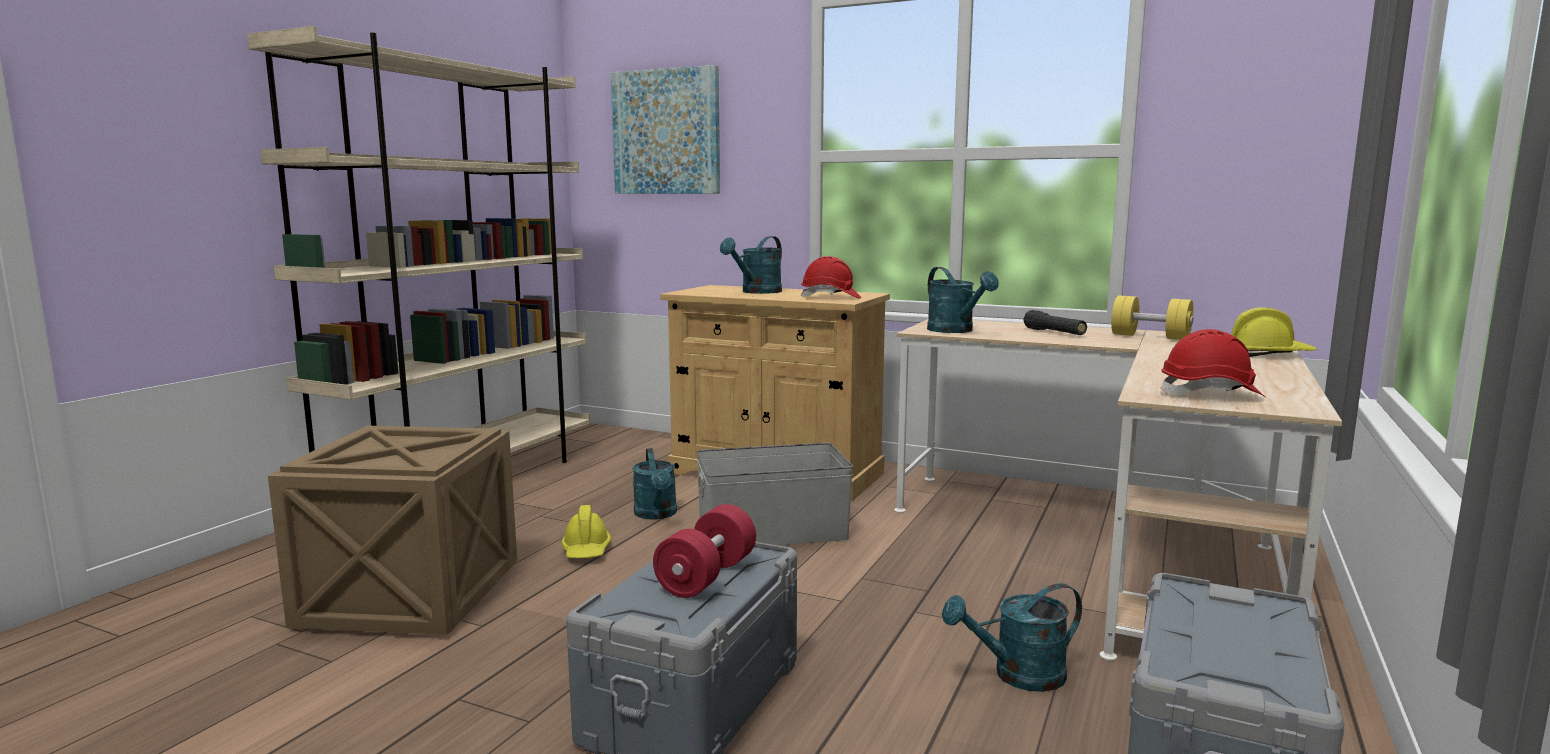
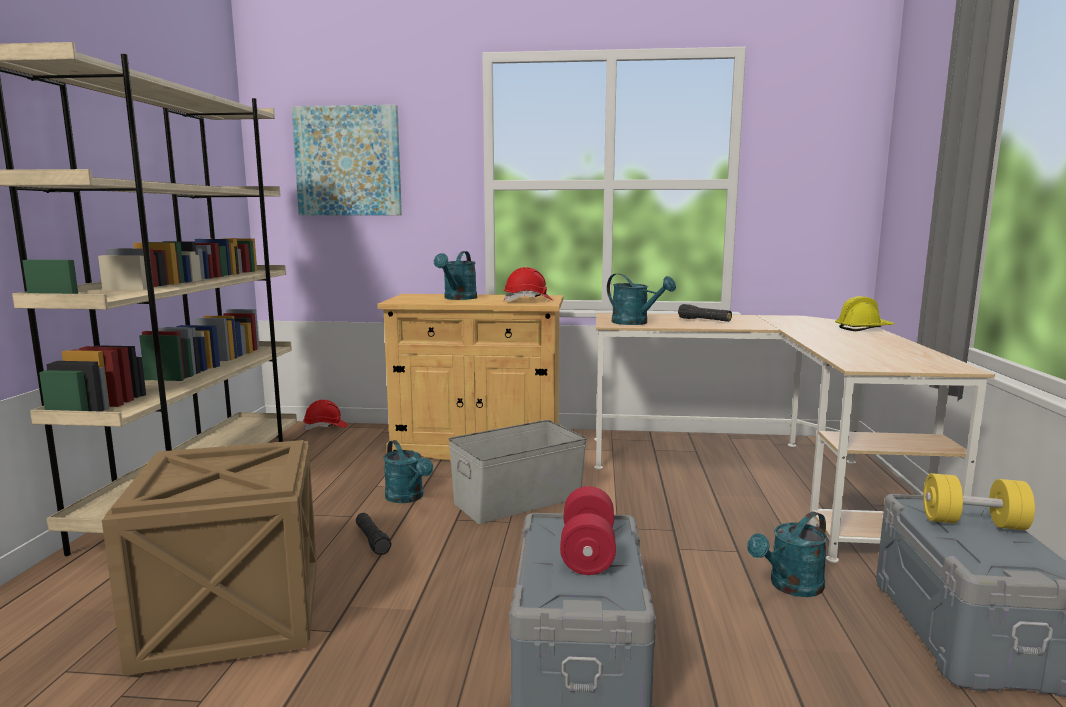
camera: 20 degrees left, 0 degrees up
yellow hard hat [561,505,611,558] -> black flashlight [356,513,391,555]
yellow dumbbell [1111,295,1193,340] -> yellow dumbbell moved to [923,473,1035,530]
red hard hat [1160,329,1265,397] -> red hard hat moved to [303,400,347,430]

